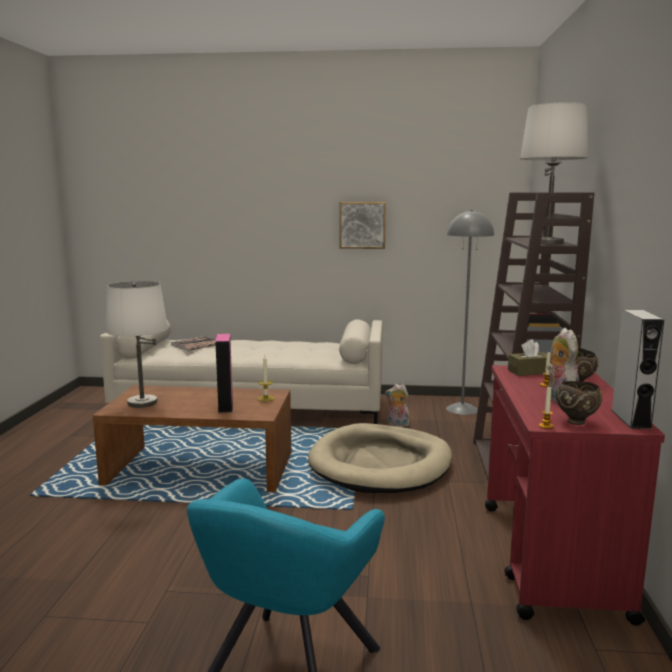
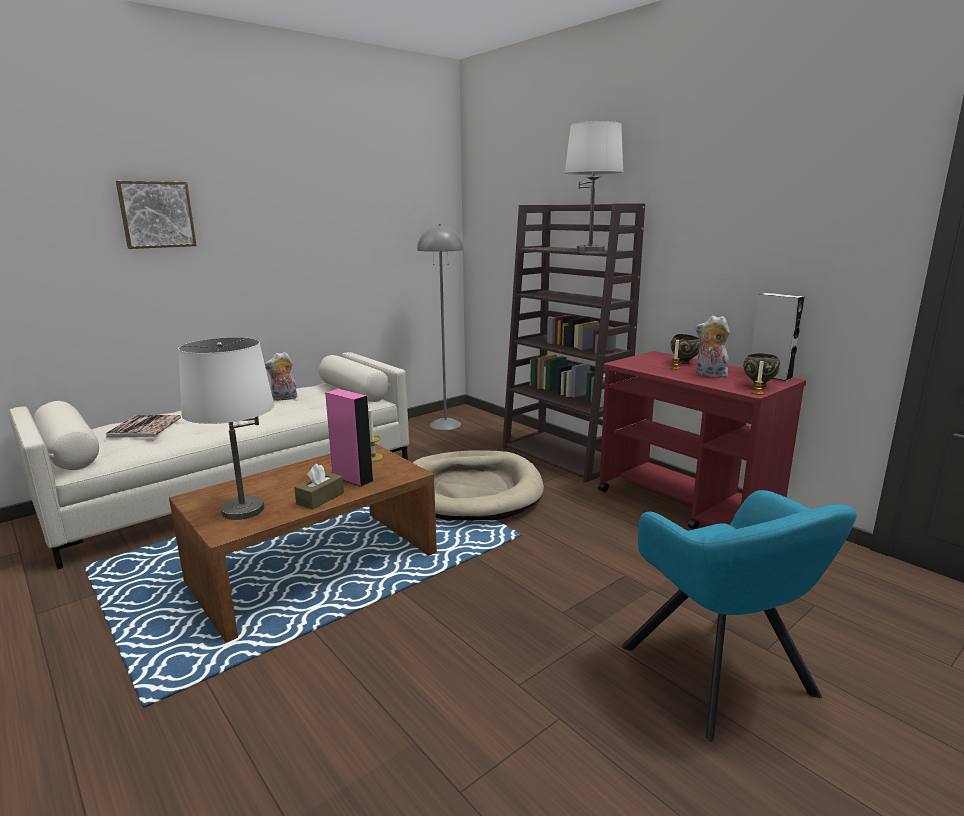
camera: 45 degrees left, 5 degrees up
picture [339,202,386,249] -> picture moved to [116,181,197,249]
plush toy [385,384,411,427] -> plush toy moved to [265,352,298,401]
brown tissue box [508,339,551,376] -> brown tissue box moved to [294,464,344,510]

